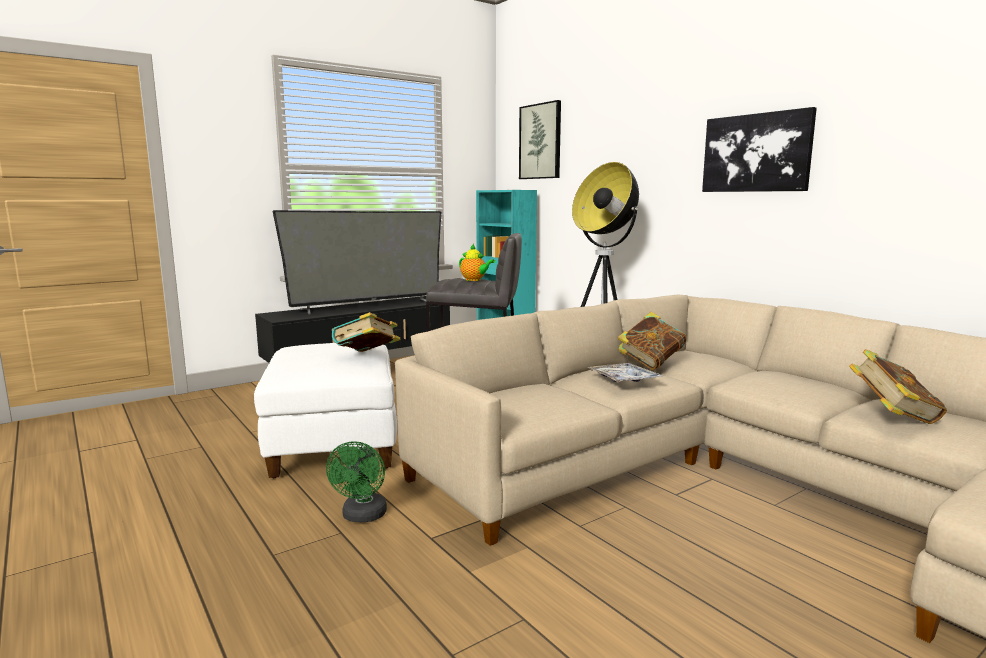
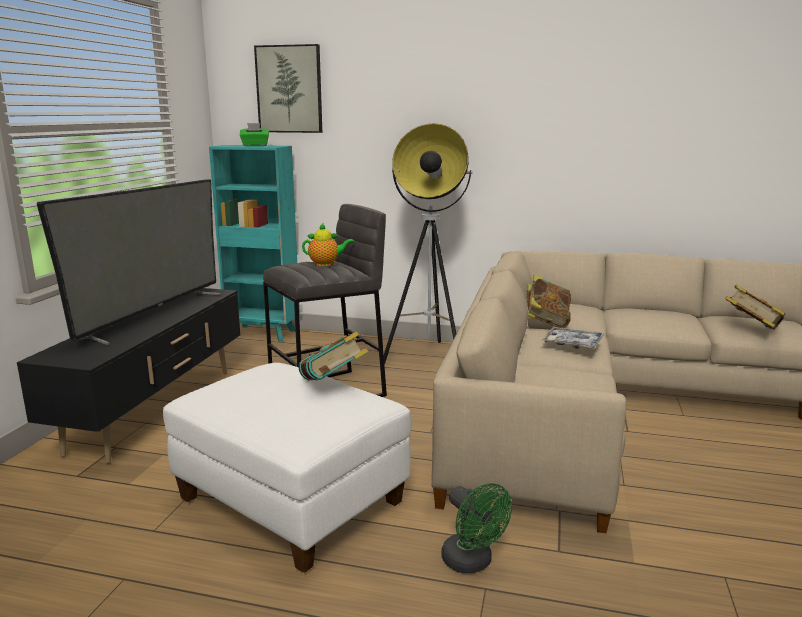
camera: 40 degrees left, 5 degrees up
picture [702,107,817,192] -> none
none -> green tissue box [240,123,269,146]

